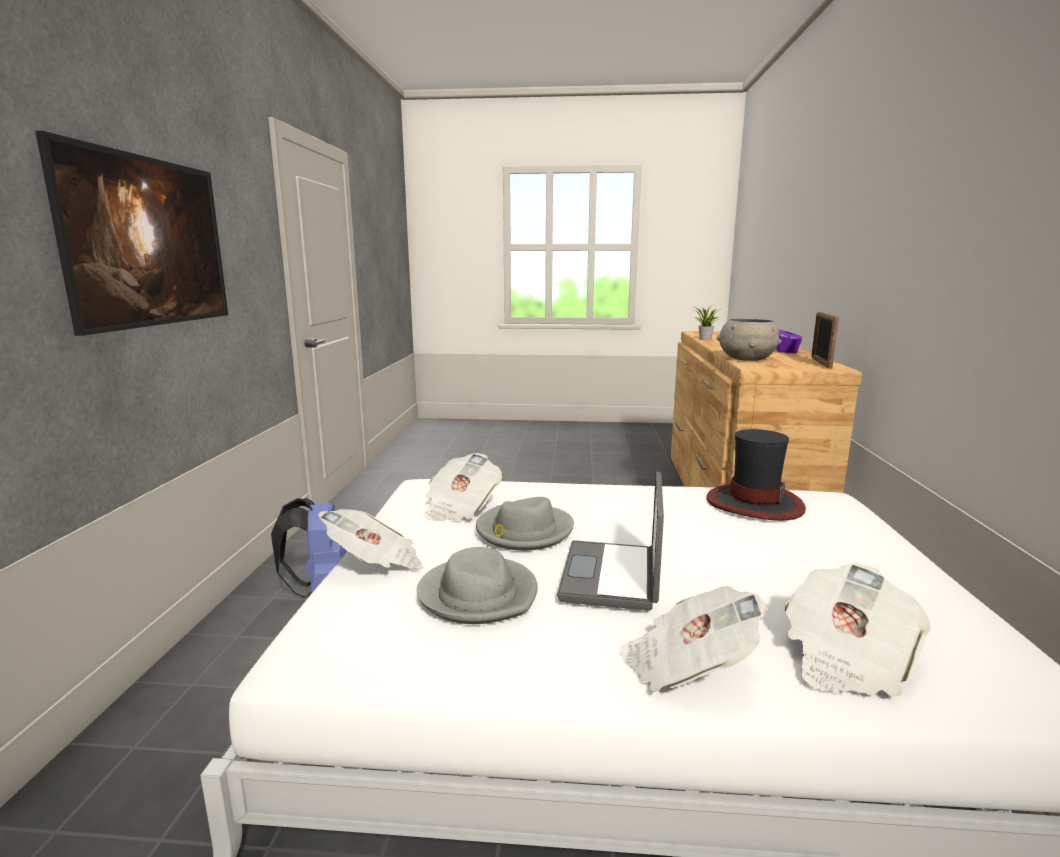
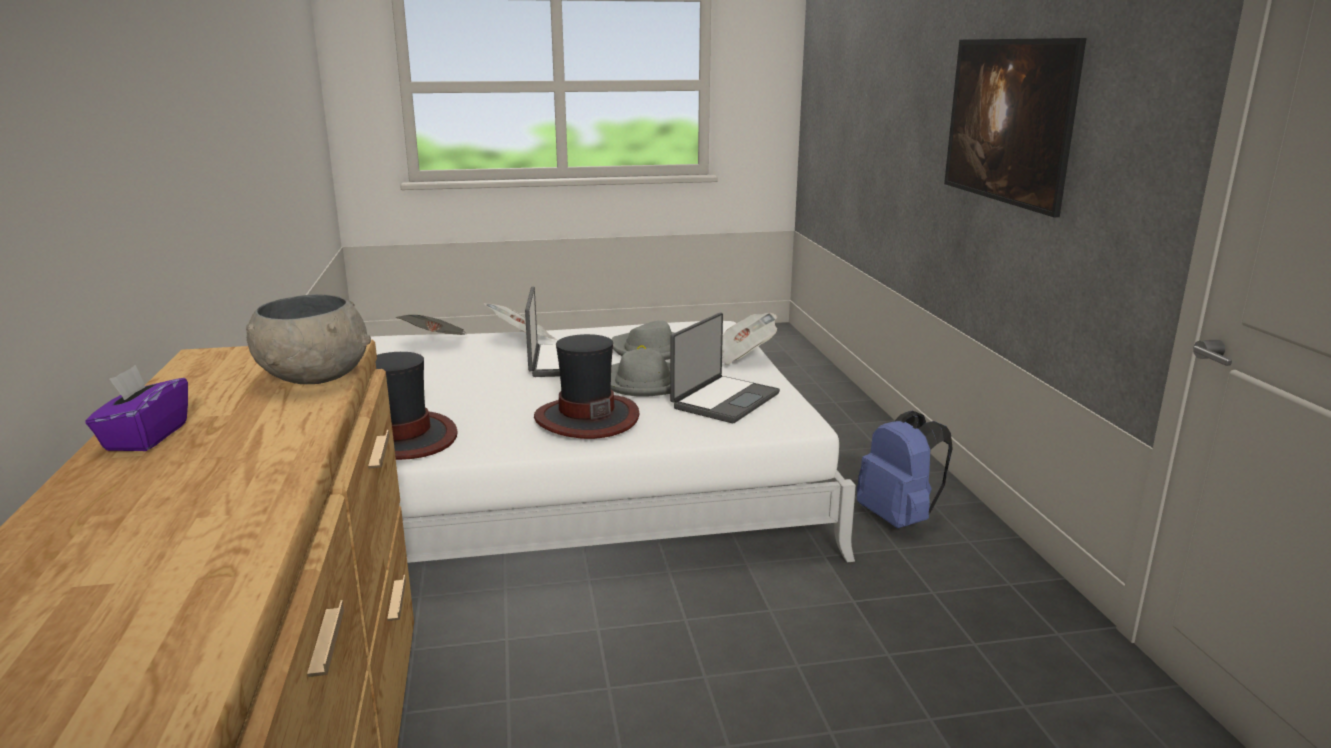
camera: 165 degrees right, 5 degrees up
newspaper [424,453,502,521] -> laptop [670,312,780,423]
potted plant [693,305,722,340] -> none
picture frame [811,312,839,369] -> none
none -> hat [534,334,640,439]

